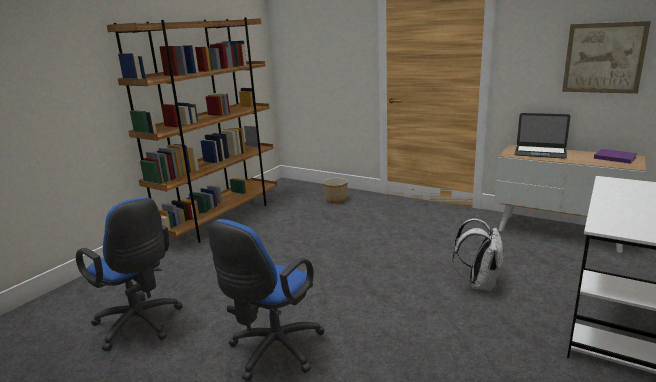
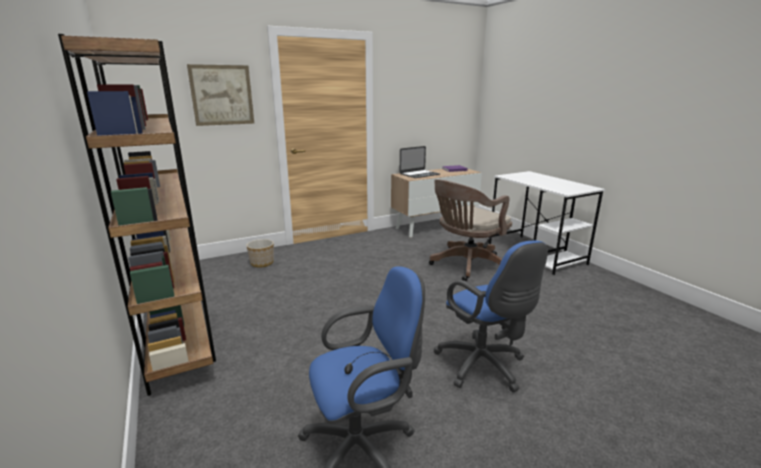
camera: 60 degrees left, 0 degrees up
white backpack [453,218,504,292] -> brown office chair [429,179,512,281]
picture [562,21,651,94] -> picture moved to [187,64,254,126]

